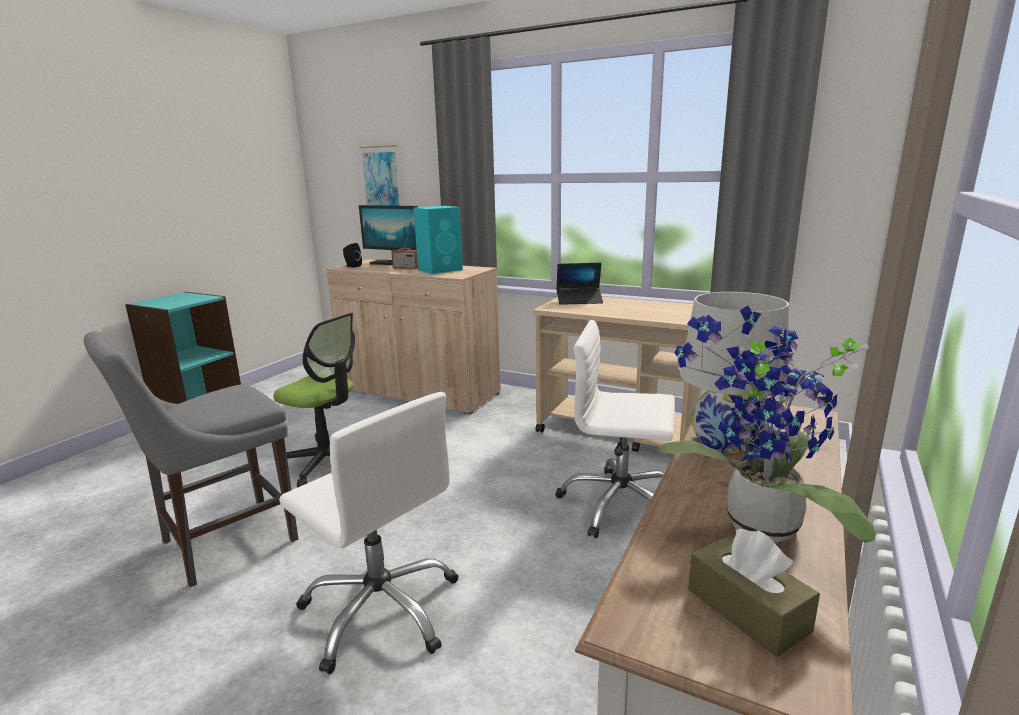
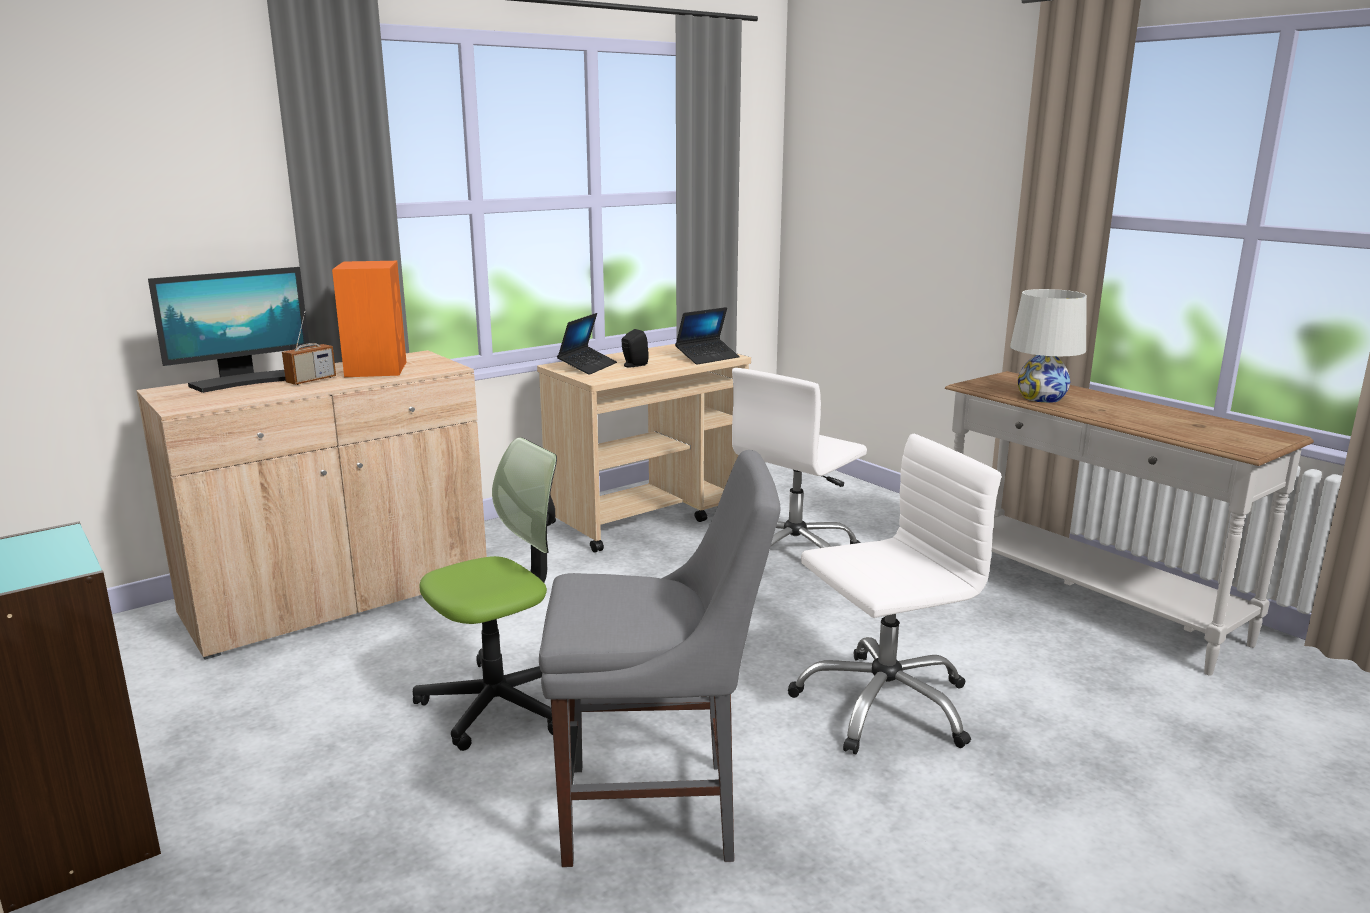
camera: 65 degrees left, 0 degrees up
grey chair [84,331,298,587] -> grey chair turned 75 degrees counterclockwise [539,450,780,867]
black speaker [343,243,362,268] -> black speaker moved to [621,329,649,368]
picture [359,145,401,206] -> none
turquoise speaker [414,206,463,274] -> orange speaker [332,261,406,377]
potted plant [658,305,876,543] -> none
brown tissue box [688,529,820,657] -> none
none -> laptop [675,307,740,365]

